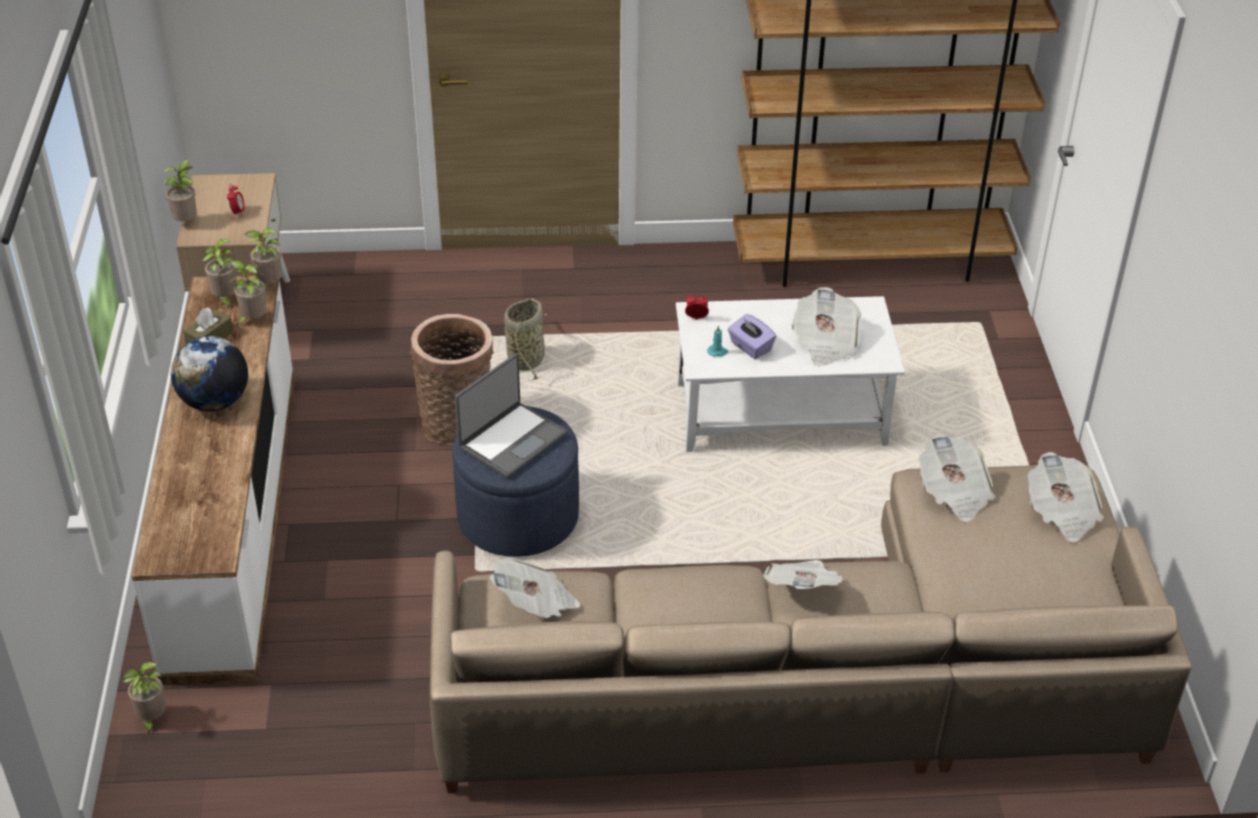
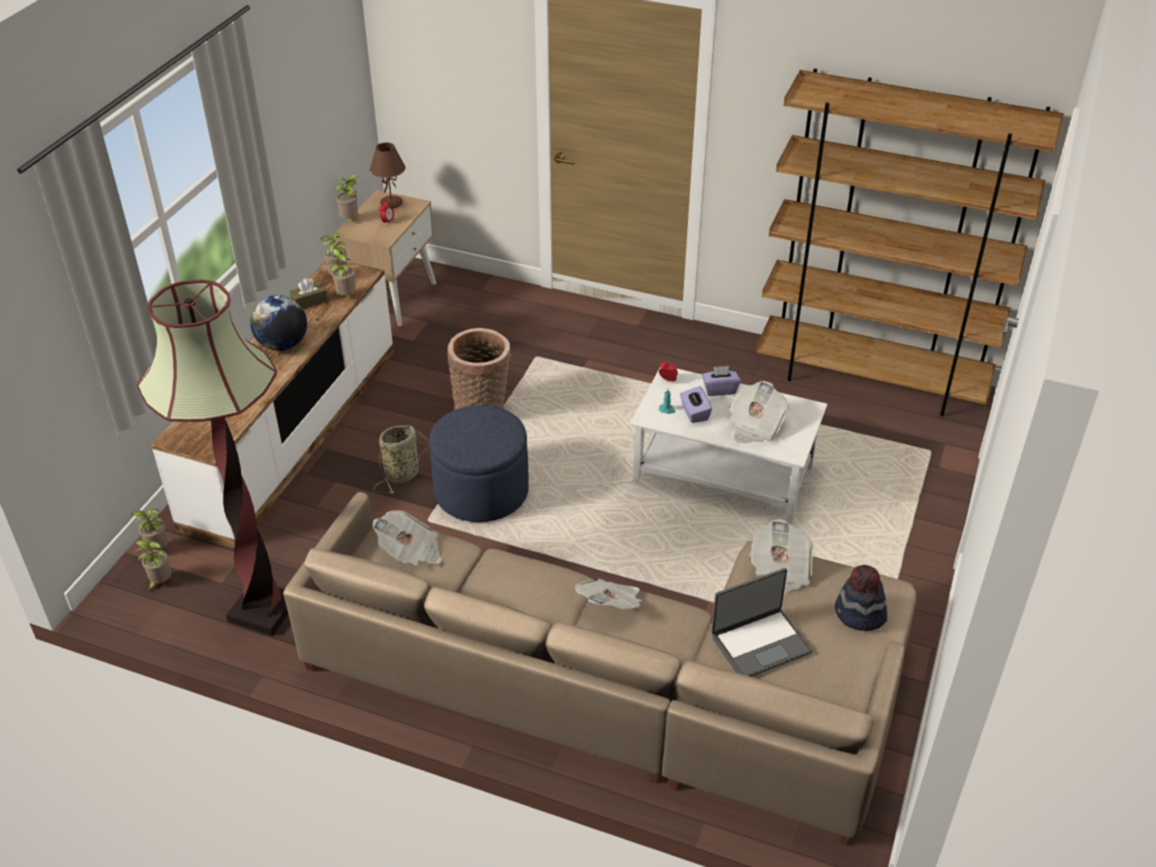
camera: 25 degrees right, 0 degrees up
potted plant [245,228,282,289] -> potted plant moved to [134,540,171,590]
laptop [455,354,567,478] -> laptop moved to [711,568,812,677]
basket [504,299,547,383] -> basket moved to [373,425,430,494]
newspaper [1027,452,1104,543] -> hat [835,565,887,631]
none -> floor lamp [137,279,288,636]
none -> brown table lamp [370,142,406,209]
none -> purple tissue box [702,366,741,396]

